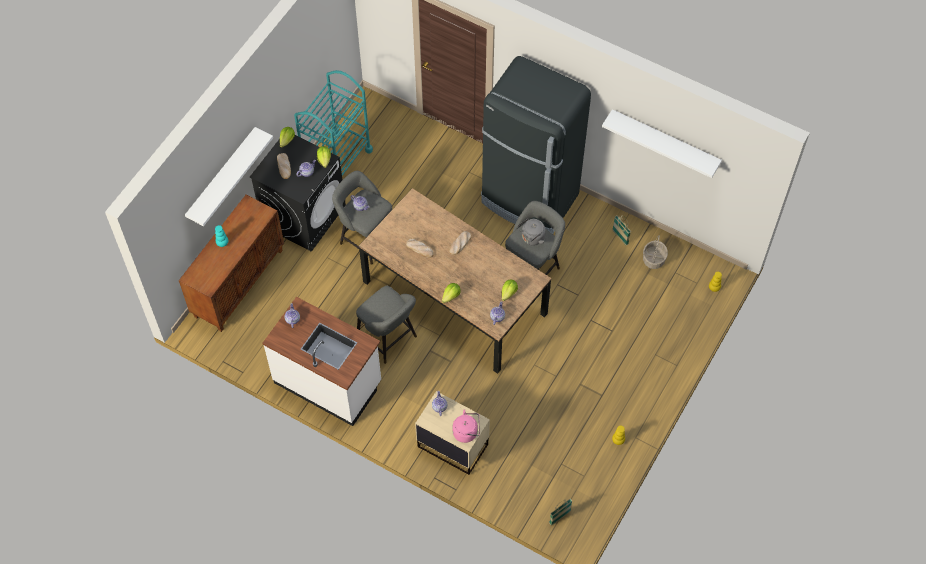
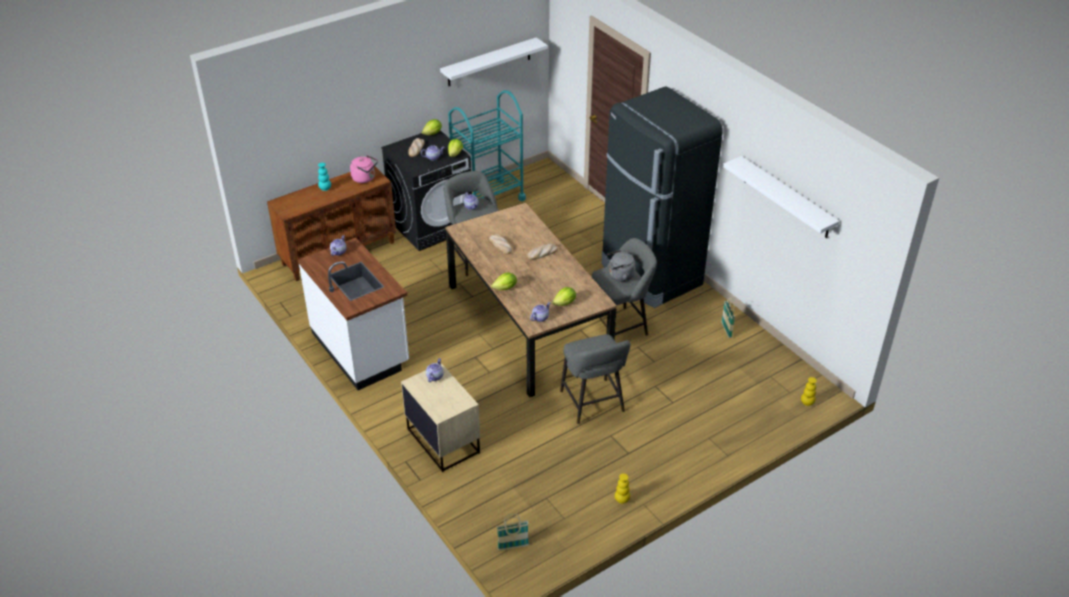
camera: 25 degrees right, 20 degrees down
white shelf [185,127,273,226] -> white shelf moved to [440,37,548,86]
grey stool [356,286,417,364] -> grey stool moved to [560,334,630,424]
pink kettle [452,410,480,443] -> pink kettle moved to [350,155,378,183]
basket [643,235,668,269] -> none

